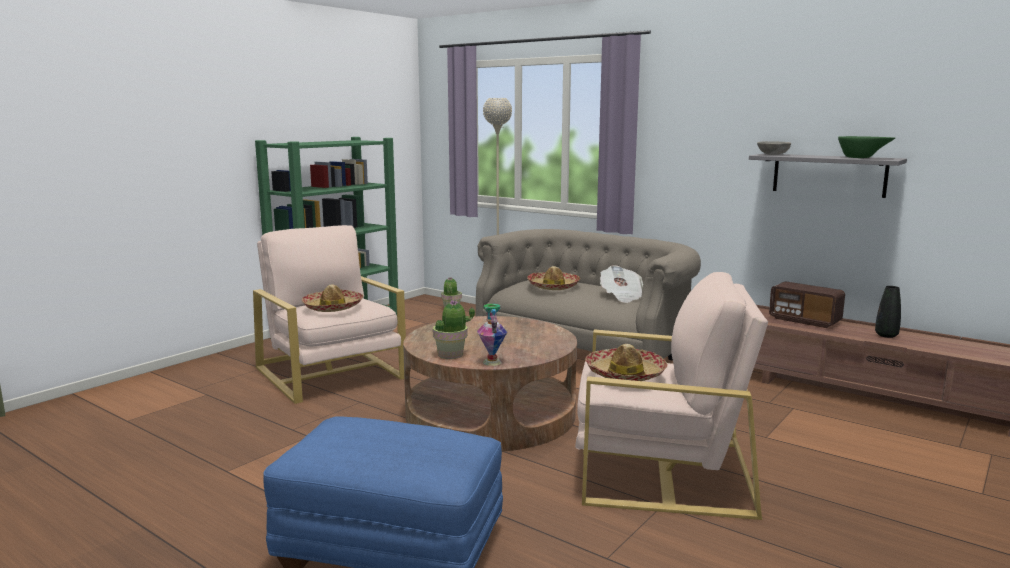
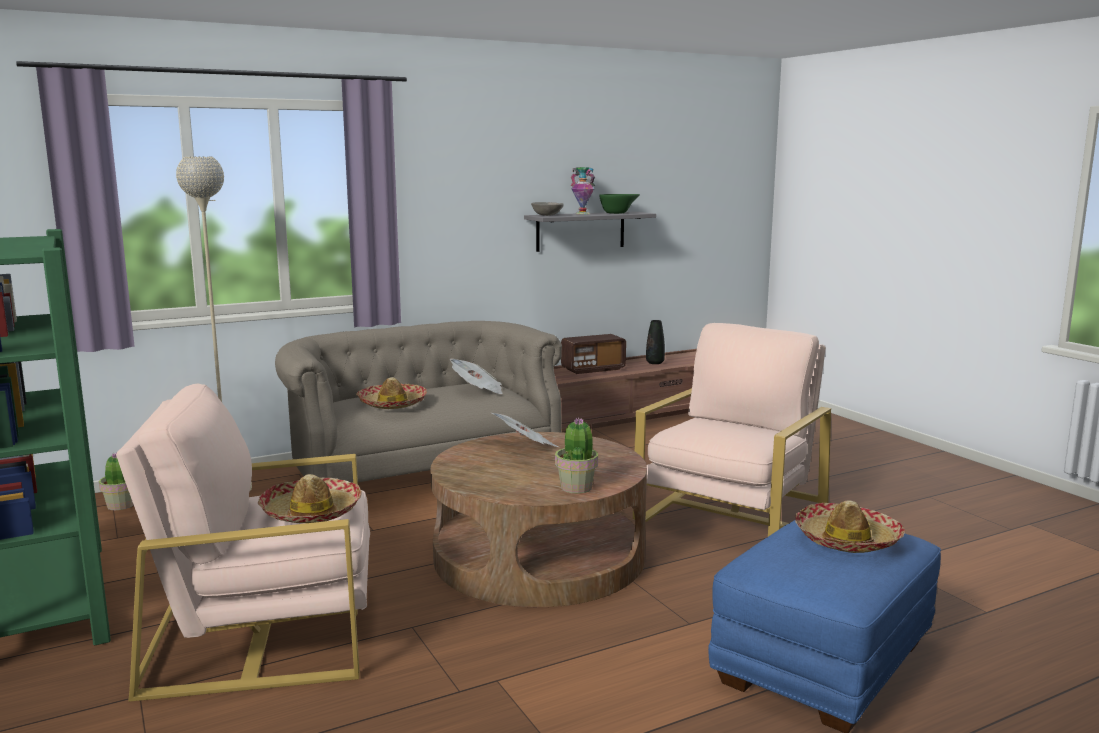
camera: 65 degrees left, 0 degrees up
vase [477,304,507,366] -> vase moved to [571,167,595,214]
hat [585,344,667,381] -> hat moved to [795,501,905,553]
none -> newspaper [491,413,558,447]

